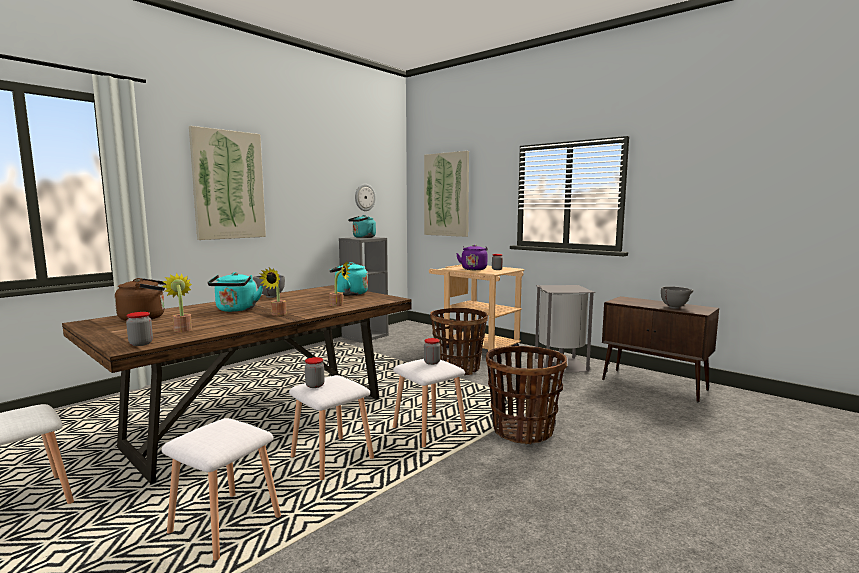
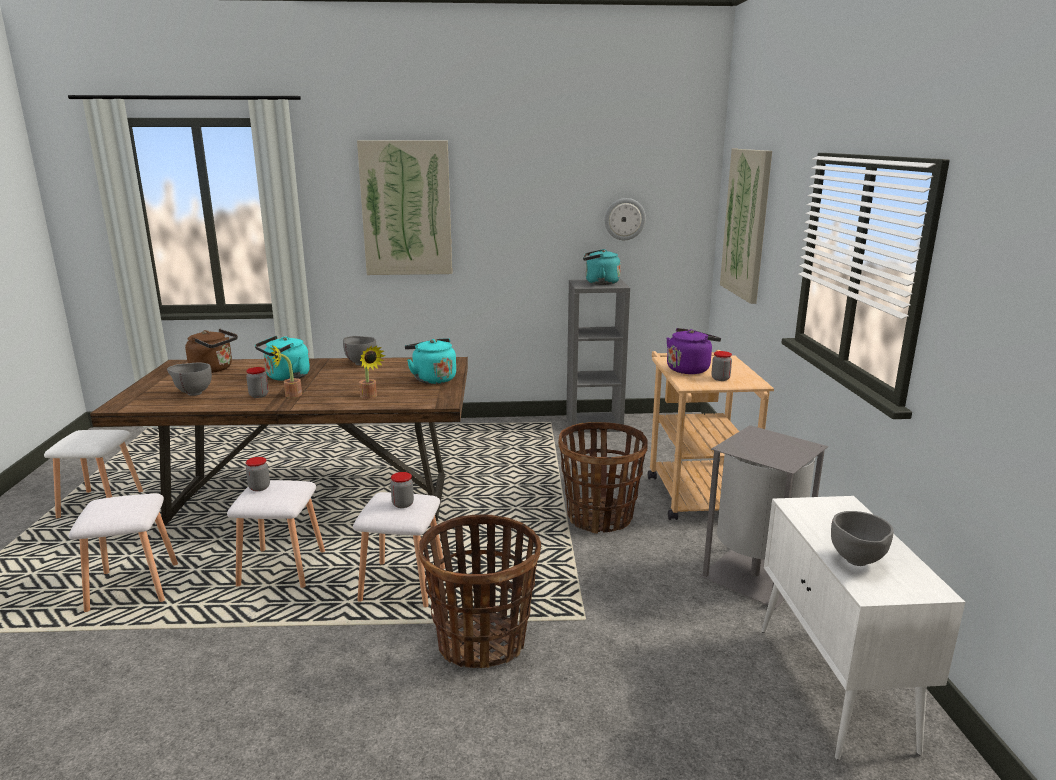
camera: 45 degrees right, 10 degrees up
jar [126,312,153,346] -> jar moved to [246,367,269,398]
potted plant [162,273,192,332] -> grey bowl [167,363,212,396]
brown cabinet [602,296,719,402] -> white cabinet [761,496,965,760]

